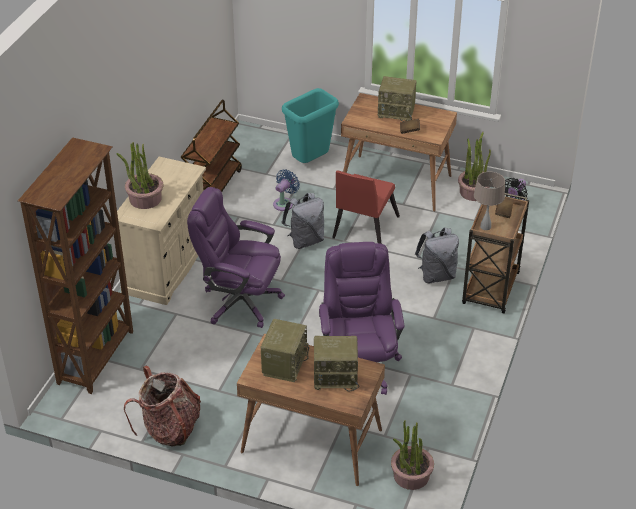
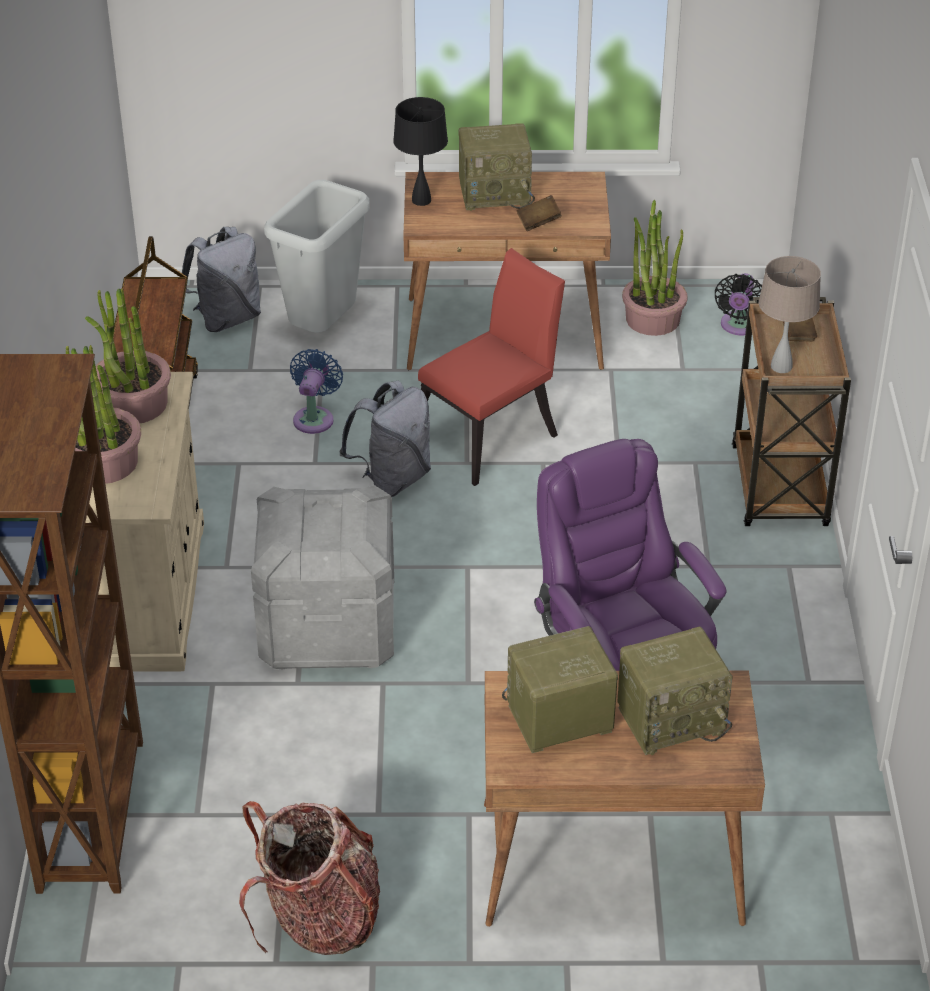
camera: 20 degrees left, 0 degrees up
purple office chair [187,187,285,328] -> grey storage box [251,485,394,670]
radio [261,319,309,382] -> radio turned 105 degrees counterclockwise [502,626,618,753]
turquoise trash can [282,88,339,163] -> grey trash can [264,180,370,333]
red chair [332,170,400,244] -> red chair turned 135 degrees counterclockwise [418,248,565,486]
potted plant [391,420,434,490] -> potted plant moved to [85,288,171,423]
grey backpack [415,228,459,284] -> grey backpack moved to [182,227,261,332]
none -> black table lamp [393,97,448,206]

